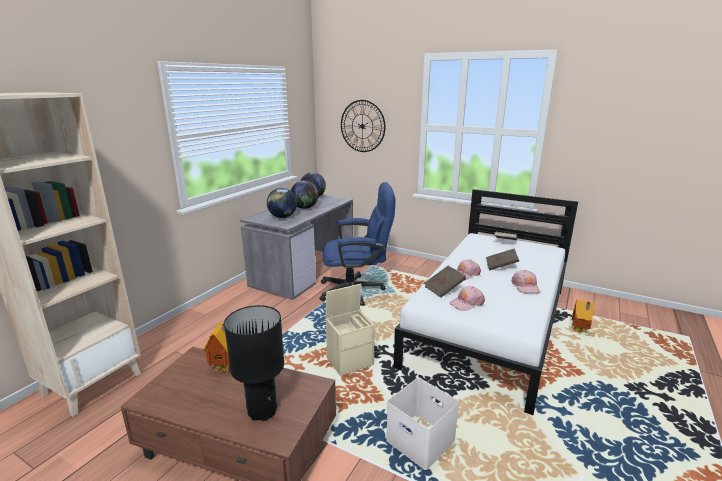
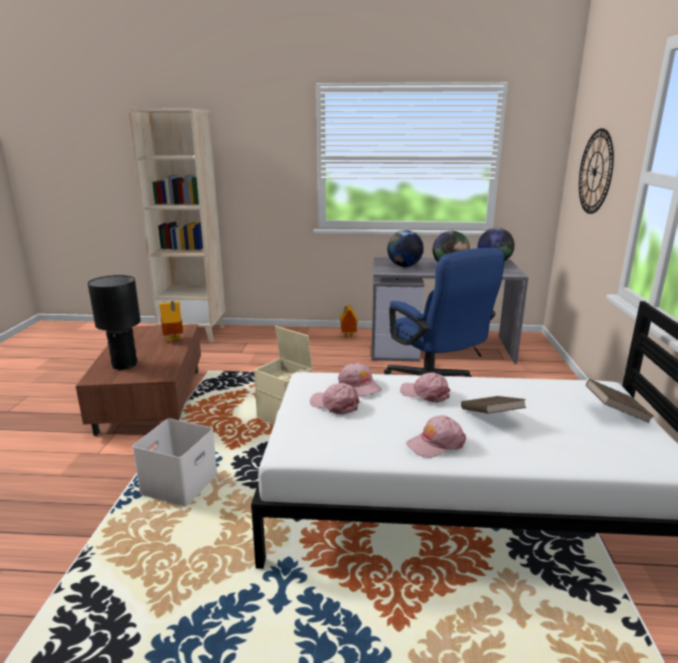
camera: 65 degrees right, 0 degrees up
brown book [424,266,466,298] -> pink cap [338,362,382,397]
toy house [572,300,595,333] -> toy house moved to [340,305,358,338]

